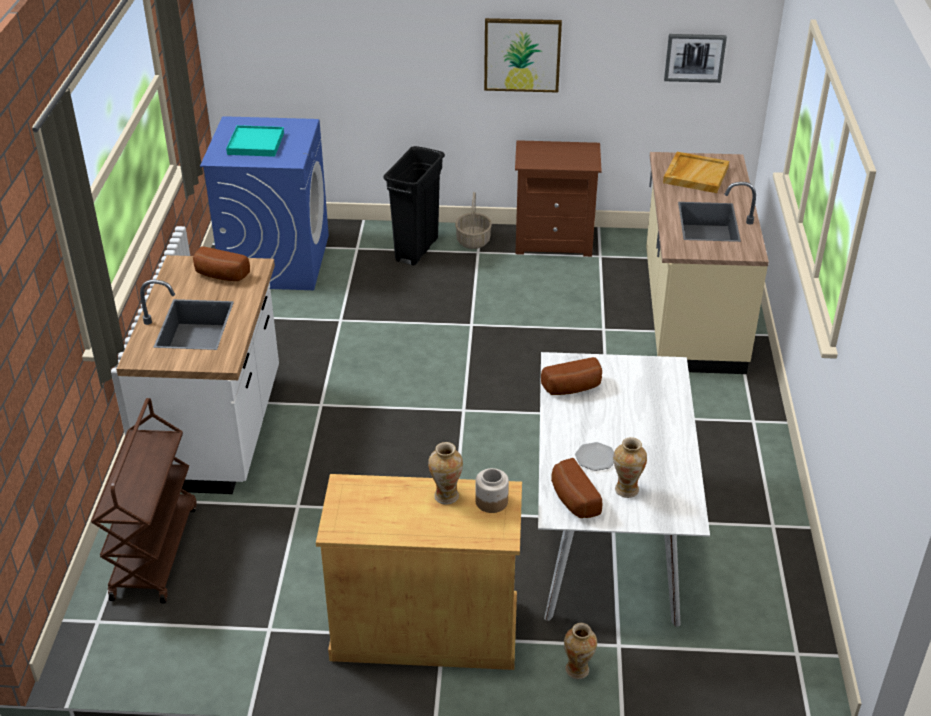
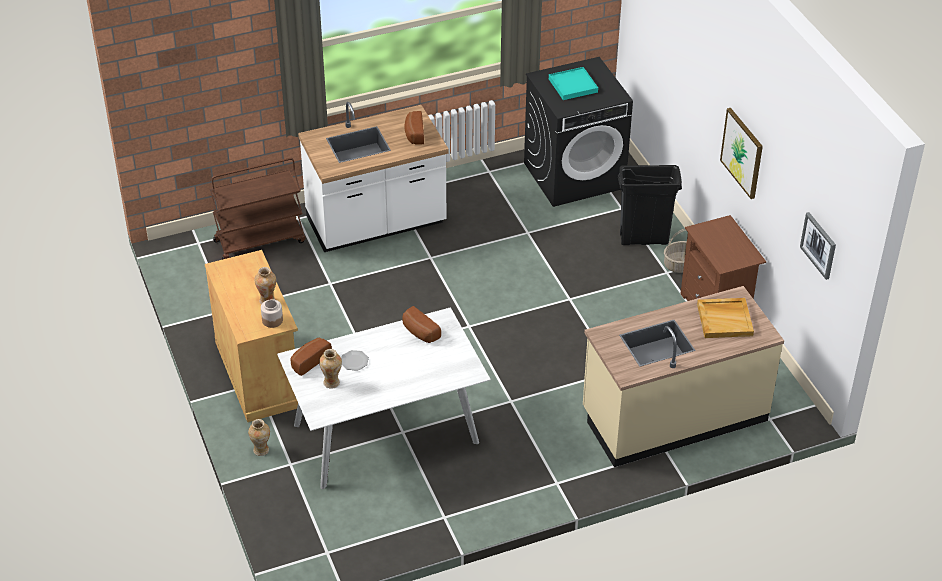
camera: 65 degrees right, 5 degrees up
blue washing machine [200,116,329,290] -> black washing machine [524,57,633,207]

